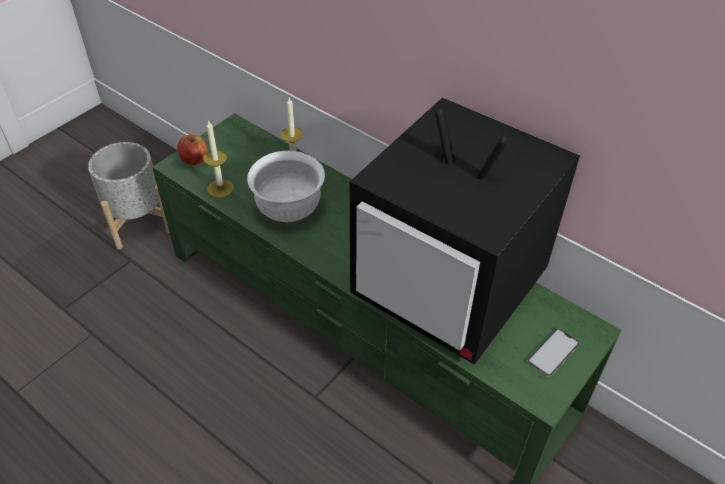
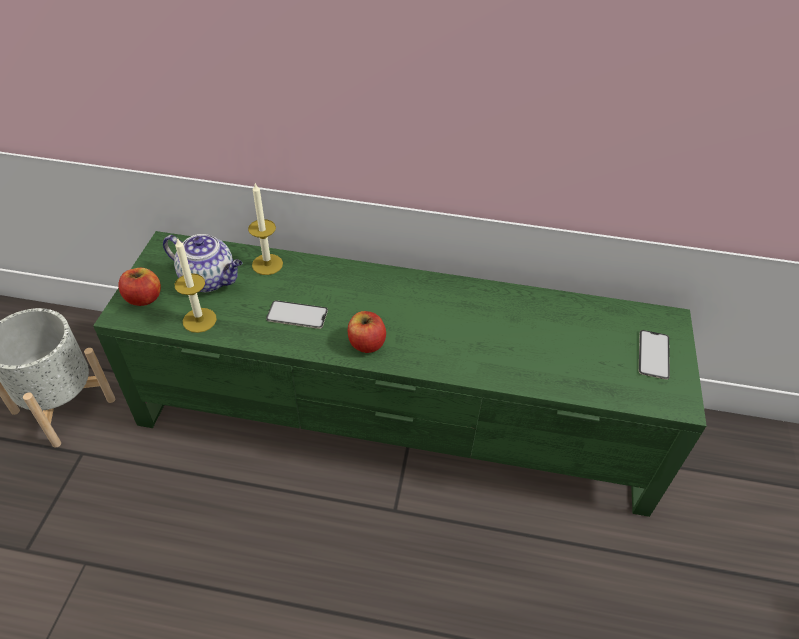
camera: 30 degrees left, 0 degrees up
white bowl [247,151,325,222] -> phone [266,300,328,329]
television [350,97,580,365] -> none
none -> teapot [163,234,242,292]
none -> apple [348,311,386,353]

